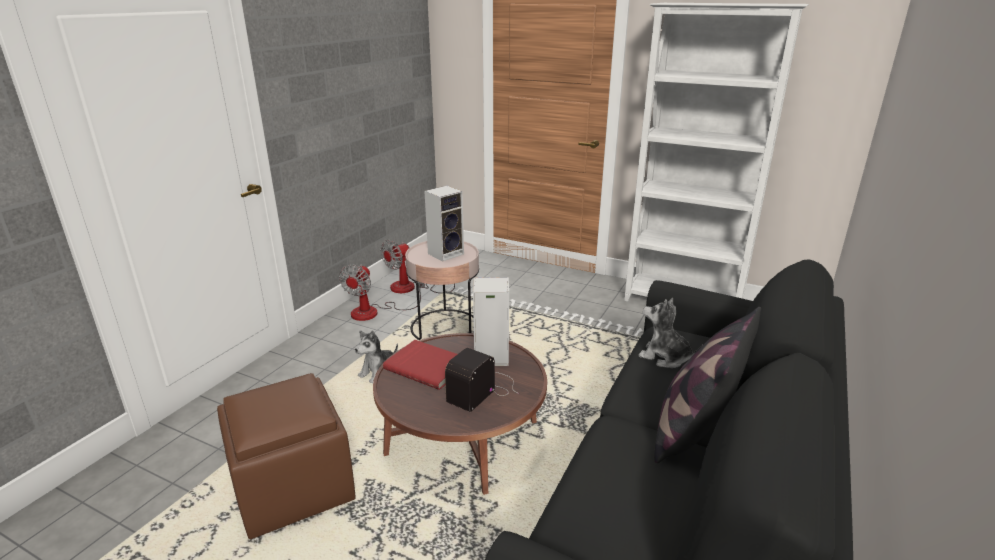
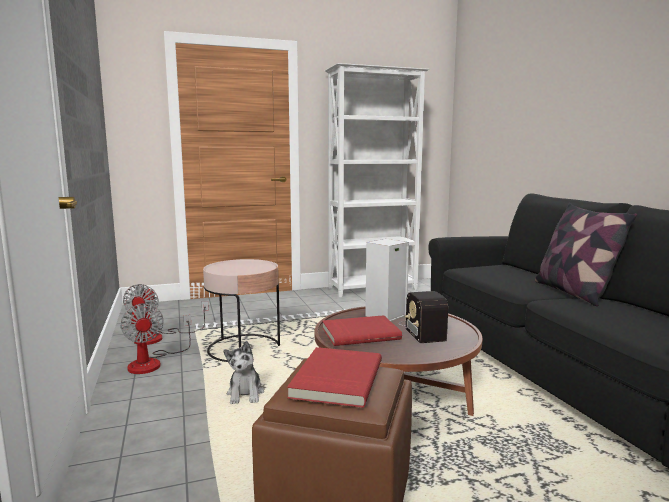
camera: 45 degrees left, 15 degrees down
speaker [424,186,464,261] -> none
plush toy [638,298,703,368] -> none
none -> red book [287,347,382,408]

